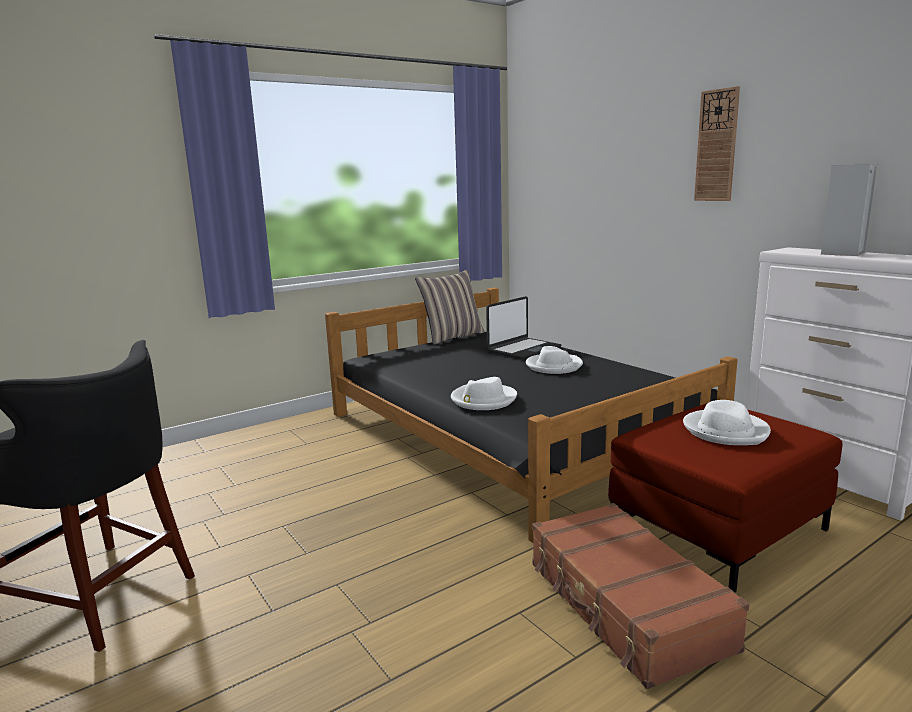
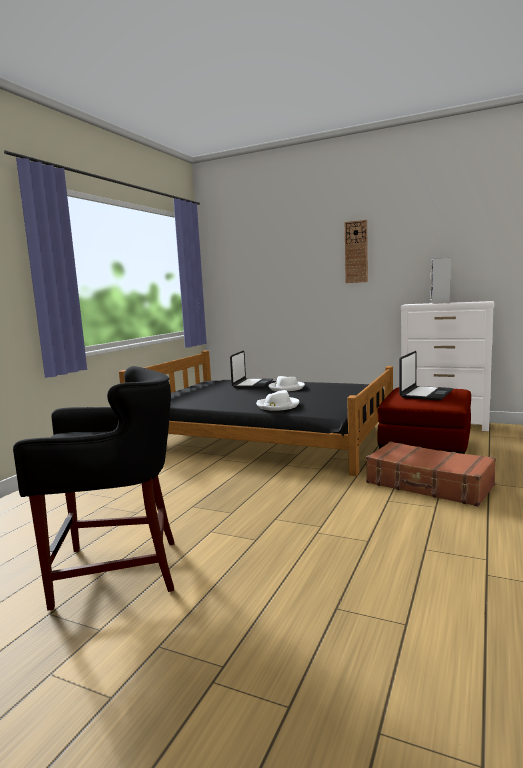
camera: 30 degrees left, 5 degrees down
pillow [415,270,485,345] -> none
white hat [683,400,771,445] -> laptop [399,351,453,401]

